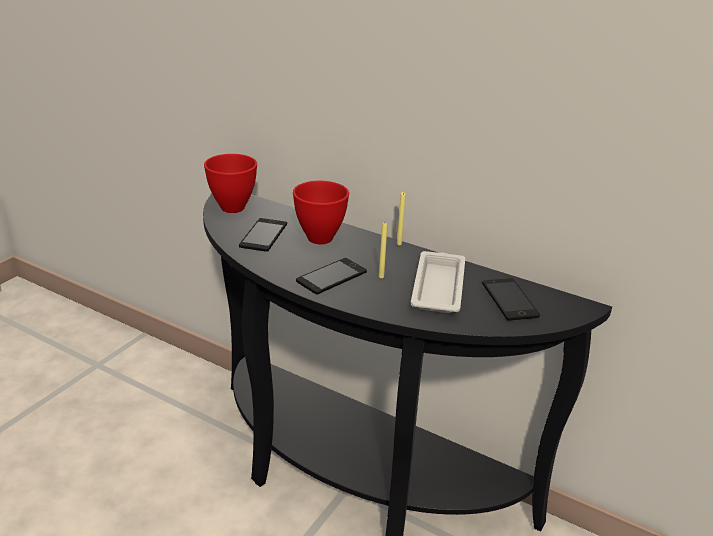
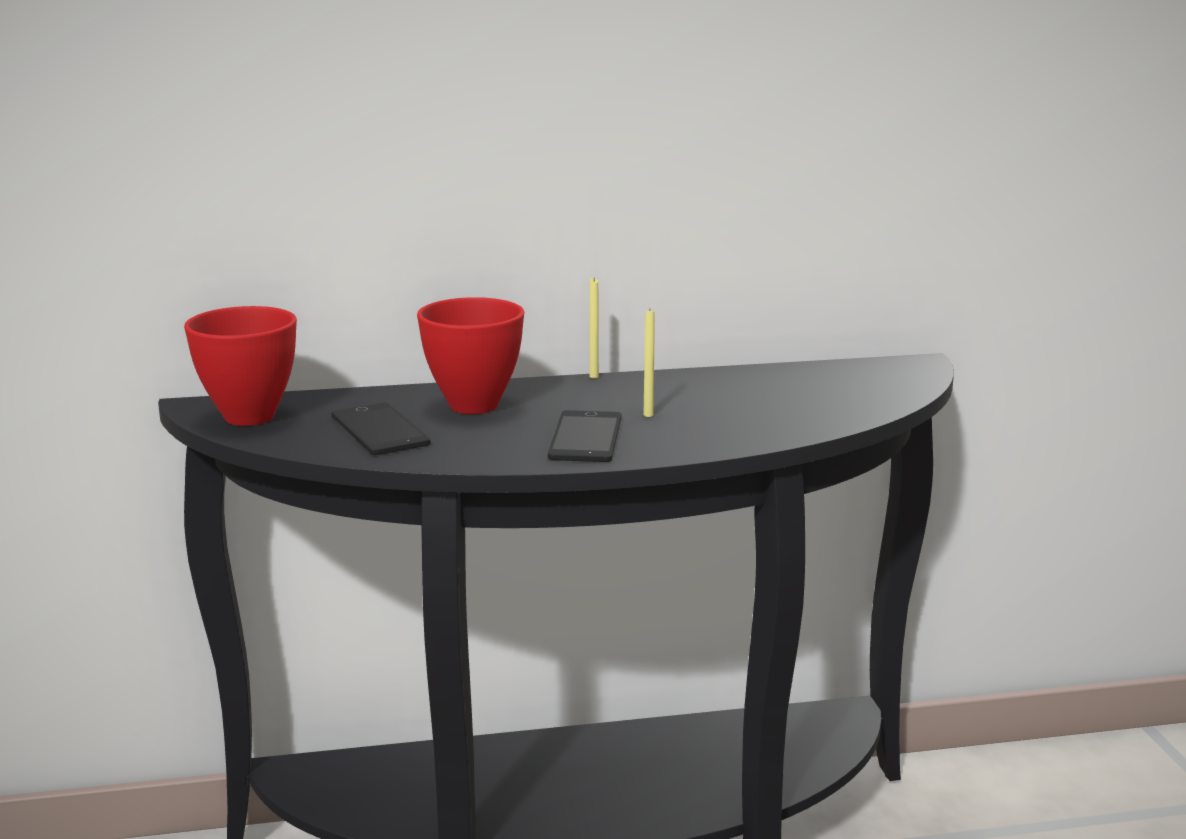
camera: 40 degrees left, 10 degrees down
white tray [411,251,465,313] -> none
phone [482,278,540,320] -> none

